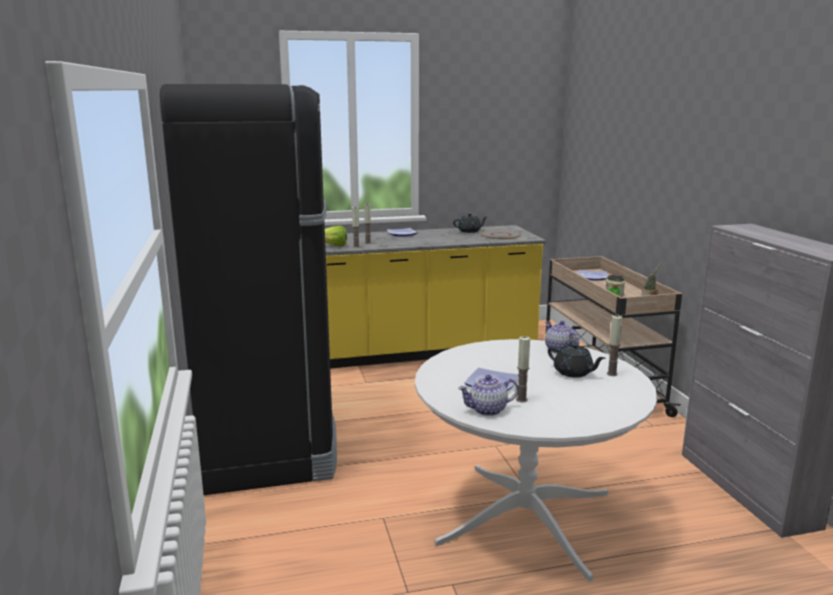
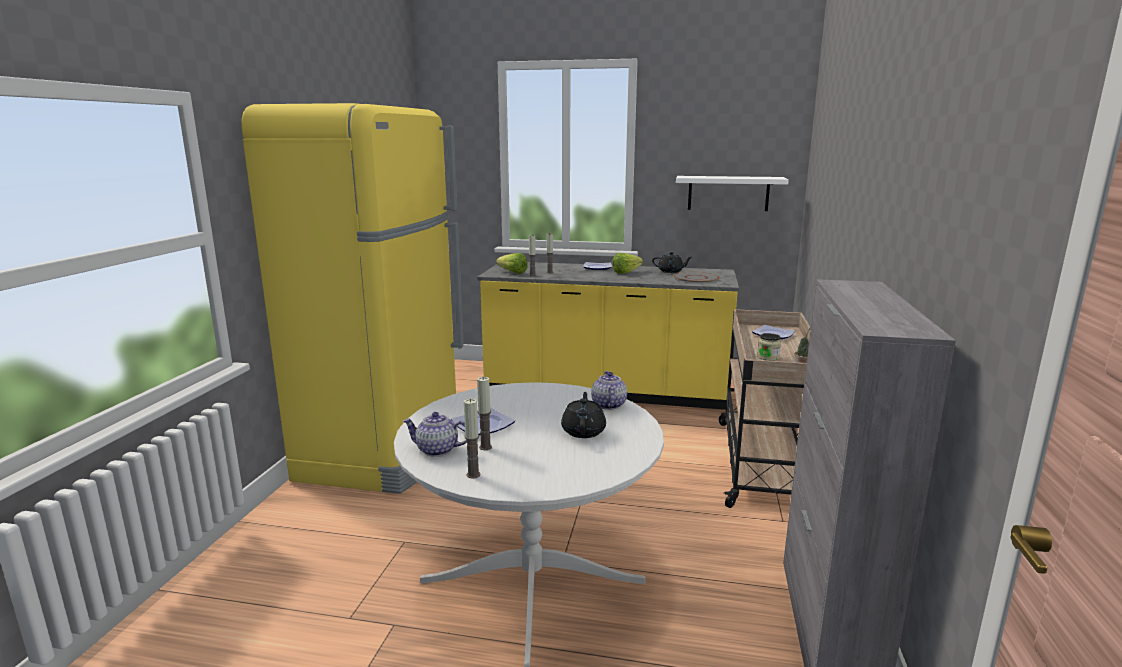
camera: 25 degrees right, 0 degrees up
black fridge [160,84,337,495] -> yellow fridge [242,103,464,494]
black teapot [548,343,606,377] -> black teapot turned 150 degrees counterclockwise [561,392,606,438]
candle [607,315,622,376] -> candle moved to [464,399,481,478]
none -> lettuce [612,253,643,274]
none -> white shelf [676,176,789,211]

